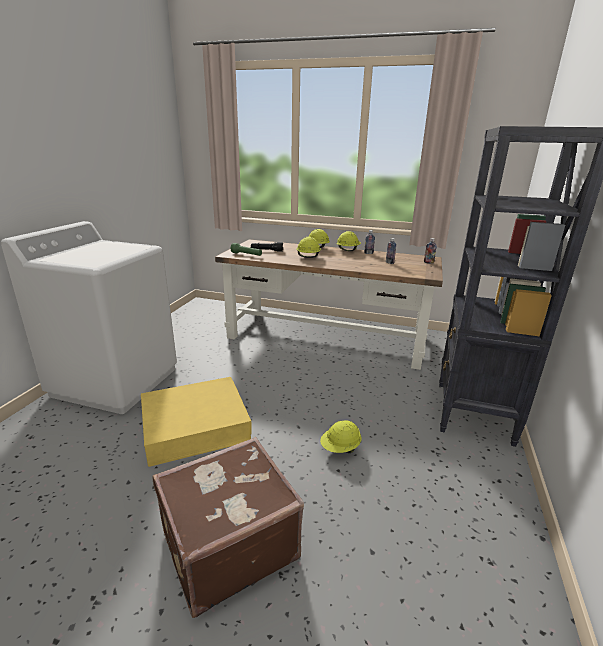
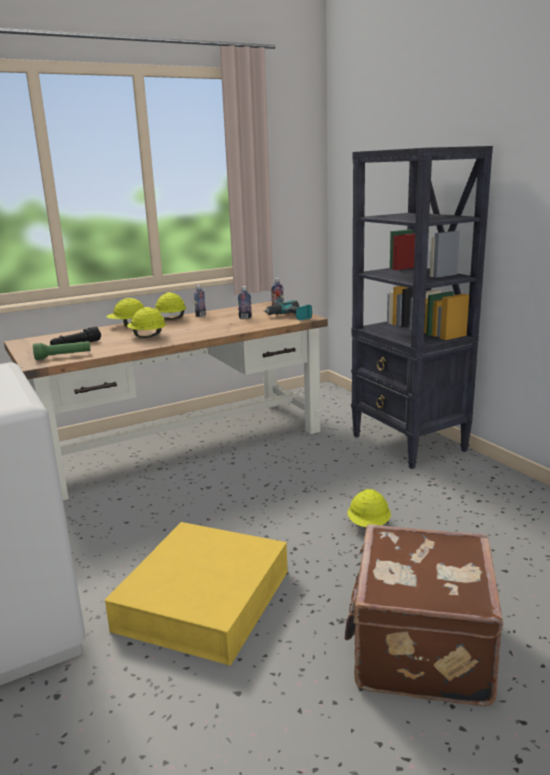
camera: 45 degrees left, 5 degrees down
none -> power drill [263,300,312,321]

